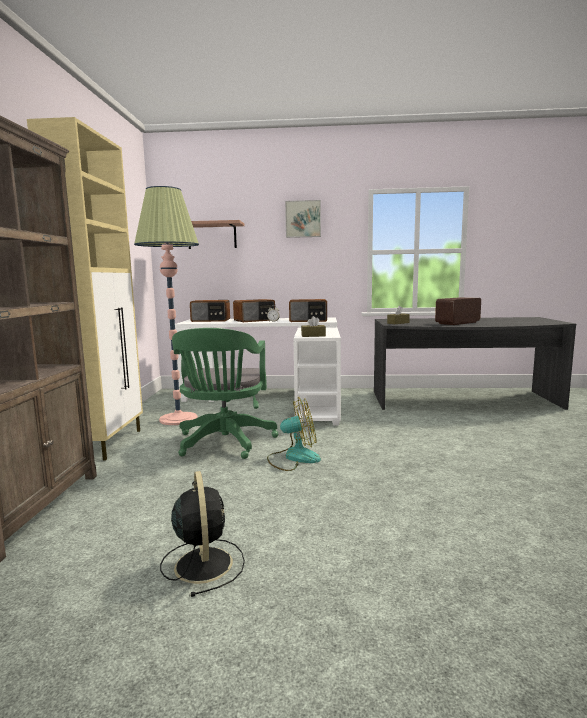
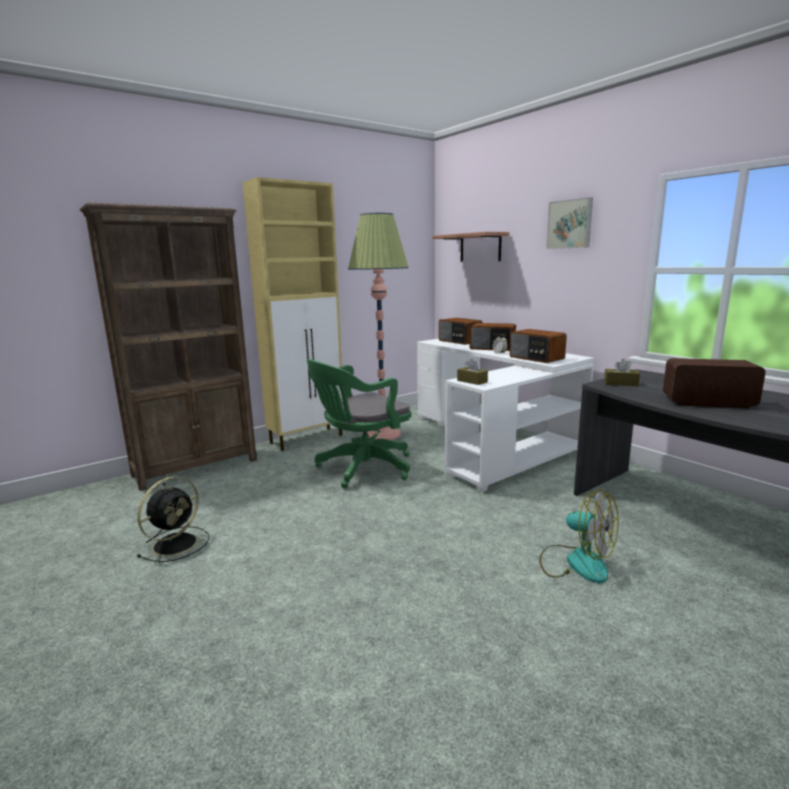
camera: 50 degrees right, 5 degrees up
fan [267,397,321,471] -> fan moved to [539,489,618,583]

